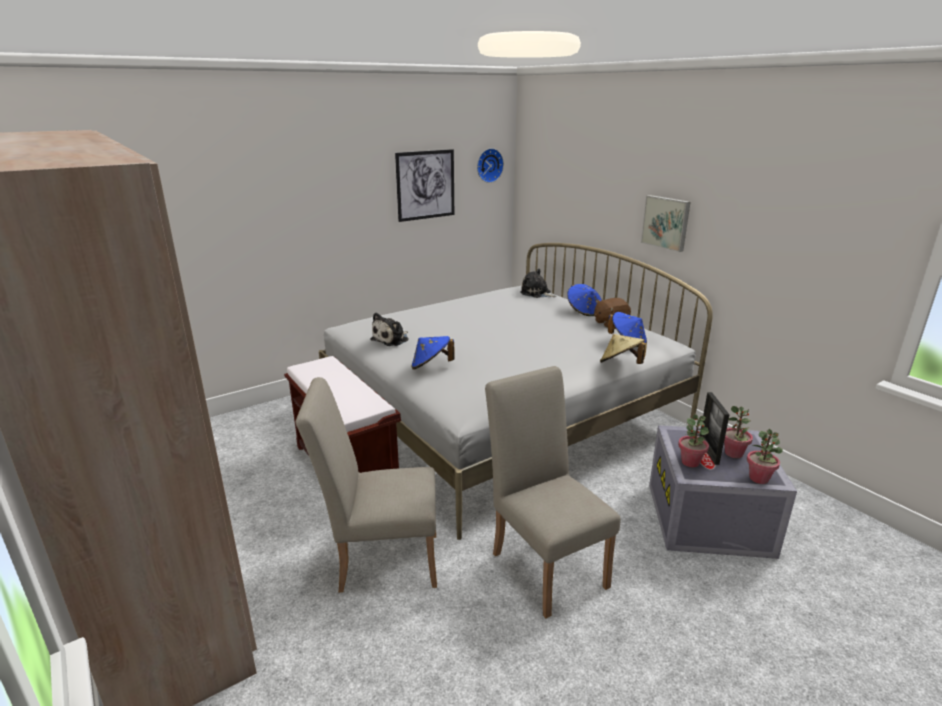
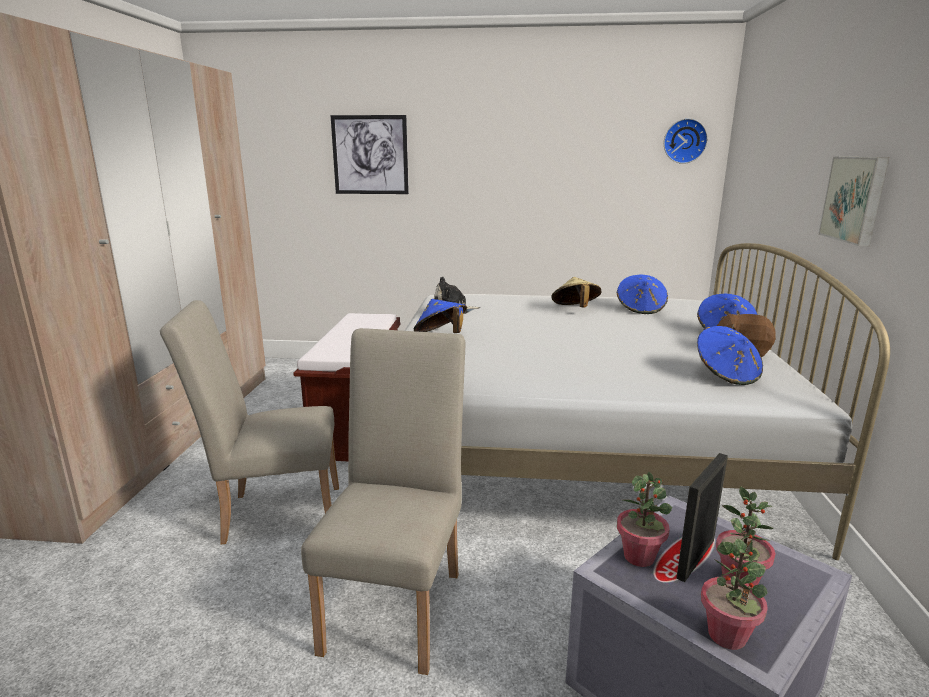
camera: 40 degrees right, 5 degrees down
beige chair [295,377,437,592] -> beige chair turned 45 degrees counterclockwise [160,300,339,544]
picture [395,149,454,222] -> picture moved to [331,115,409,194]
plush toy [520,269,556,298] -> none
beige hat [600,334,647,364] -> beige hat moved to [551,277,601,308]
none -> blue hat [617,275,668,314]

